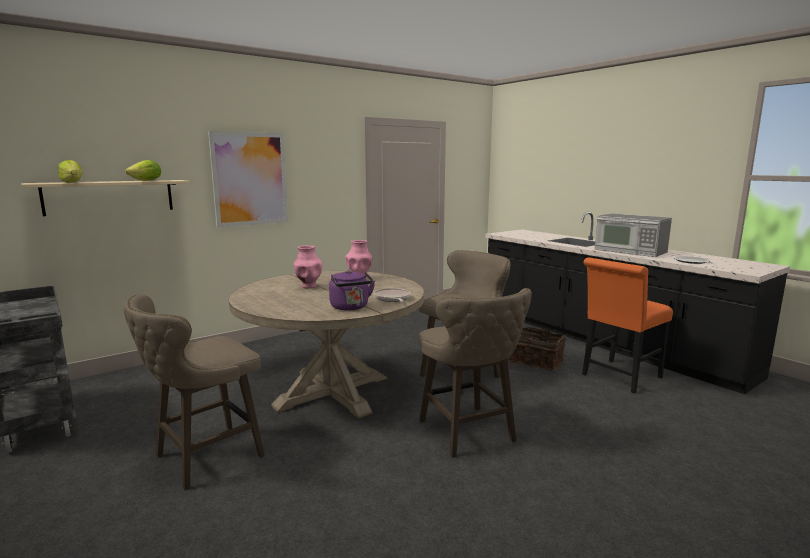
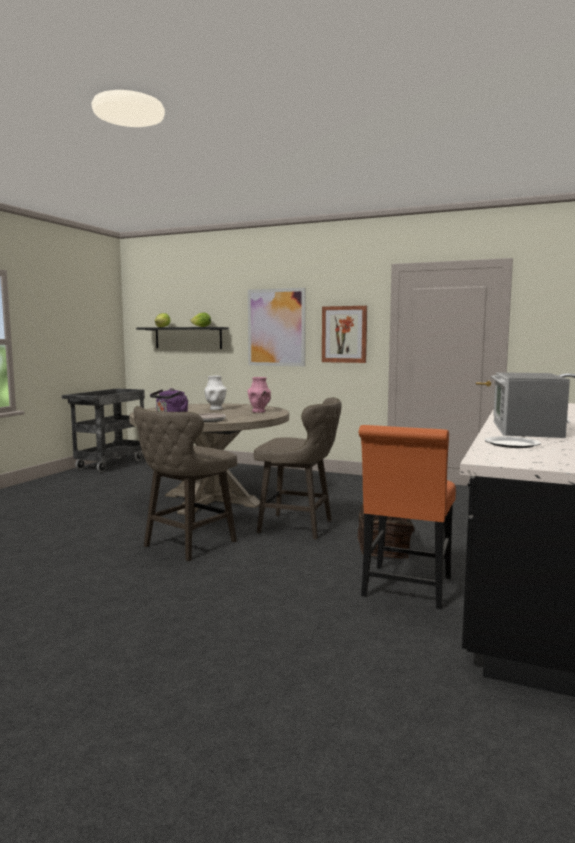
camera: 60 degrees right, 5 degrees down
beige shelf [21,180,189,216] -> black shelf [136,327,229,349]
beige stool [124,294,265,490] -> none
pink vase [293,246,322,288] -> white vase [204,376,227,410]
orange chair [582,258,673,393] -> orange chair turned 90 degrees counterclockwise [359,425,456,609]
none -> picture [322,306,367,363]

